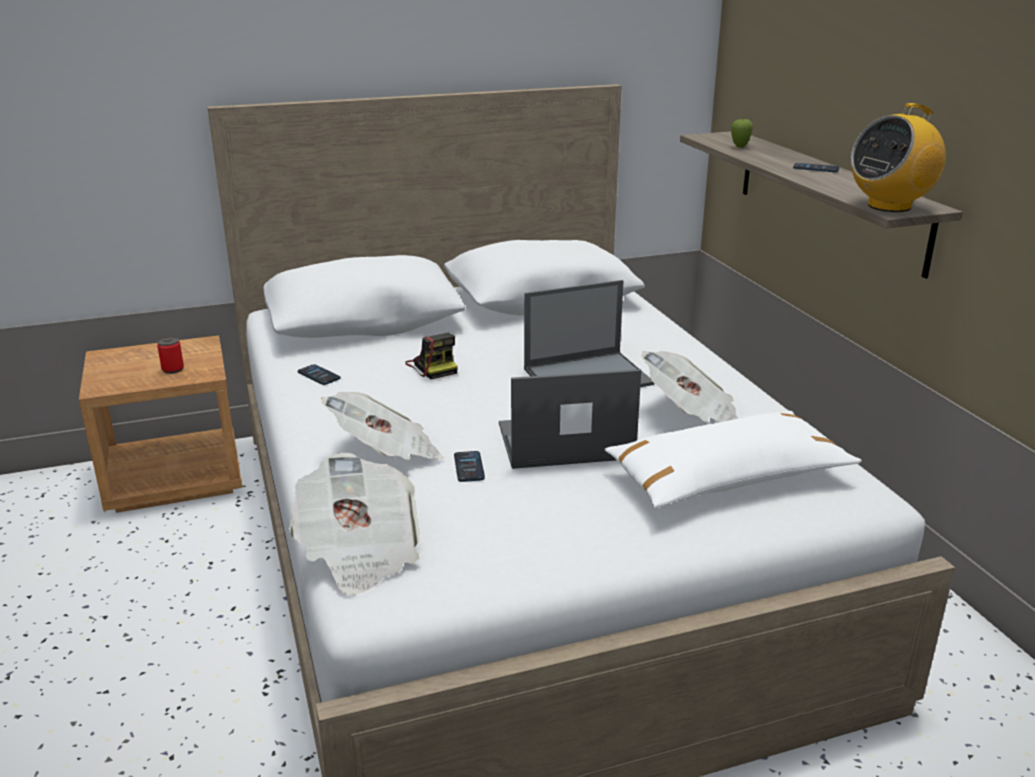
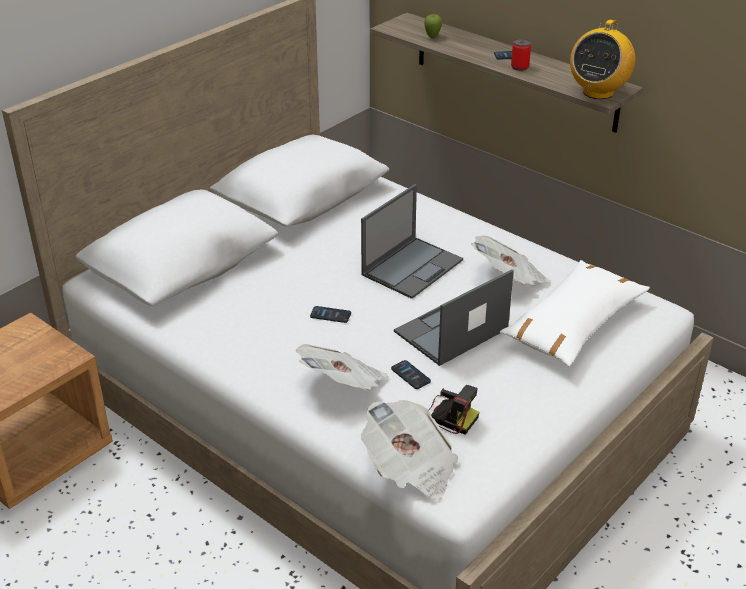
camera: 30 degrees left, 10 degrees up
can [157,337,184,374] -> can moved to [511,39,531,71]
phone [298,364,341,385] -> phone moved to [310,306,351,323]
camera [405,333,458,380] -> camera moved to [428,385,479,435]

